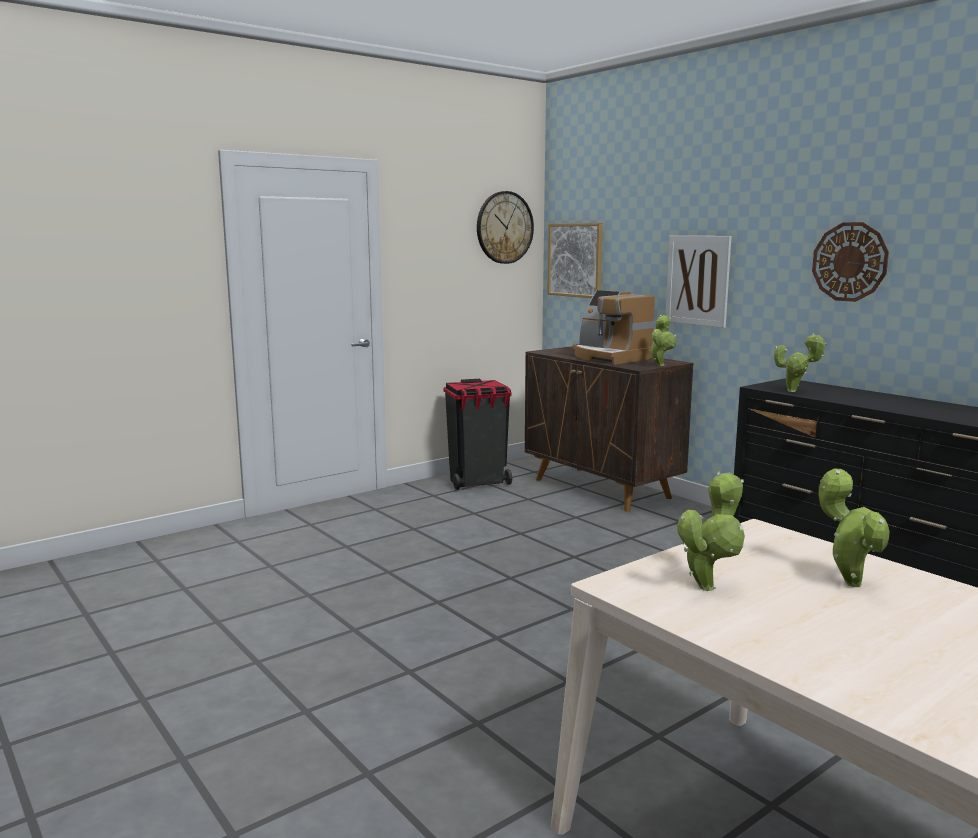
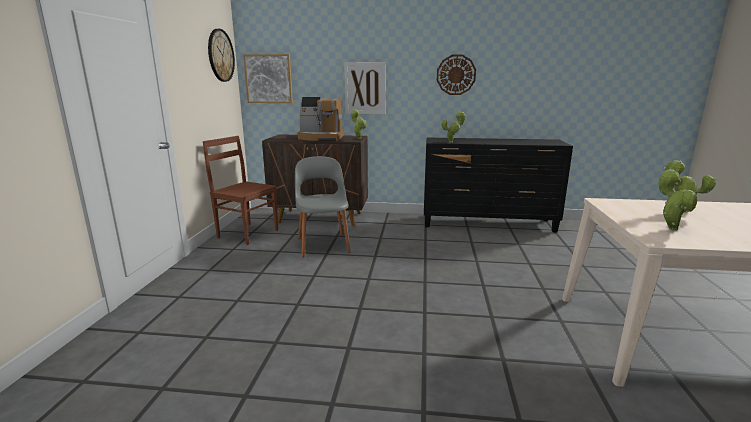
camera: 45 degrees left, 5 degrees up
black trash can [444,379,512,490] -> brown chair [203,136,278,245]
none -> grey chair [295,156,351,257]

